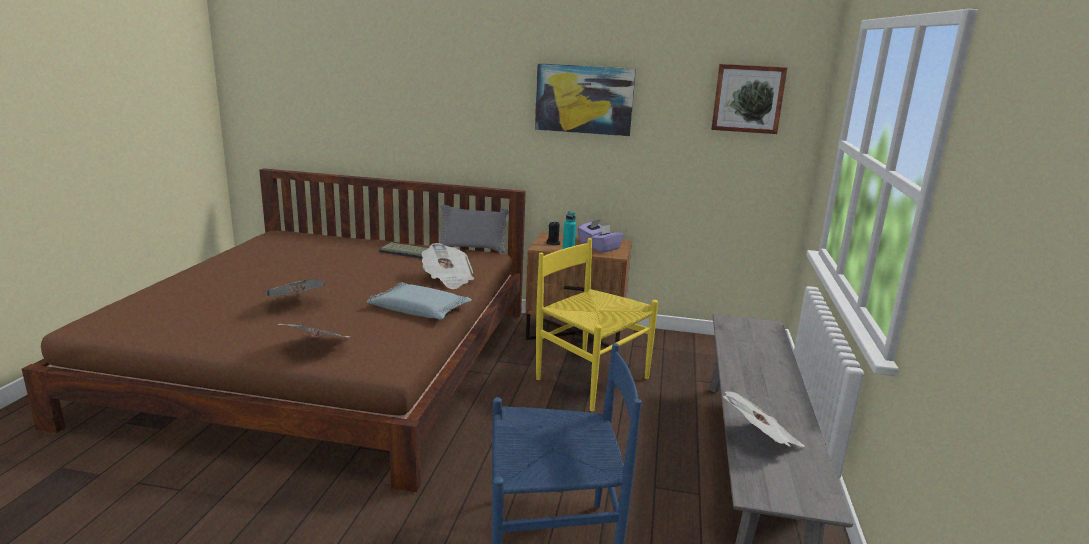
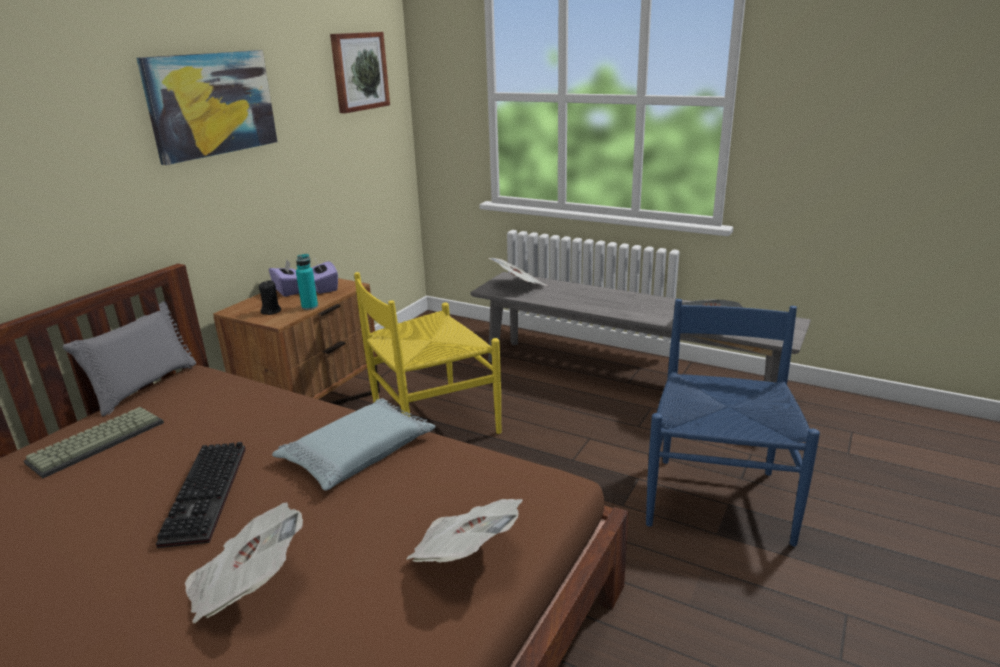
camera: 70 degrees left, 5 degrees up
newspaper [421,243,474,289] -> newspaper moved to [489,258,548,286]
none -> keyboard [156,442,246,548]

